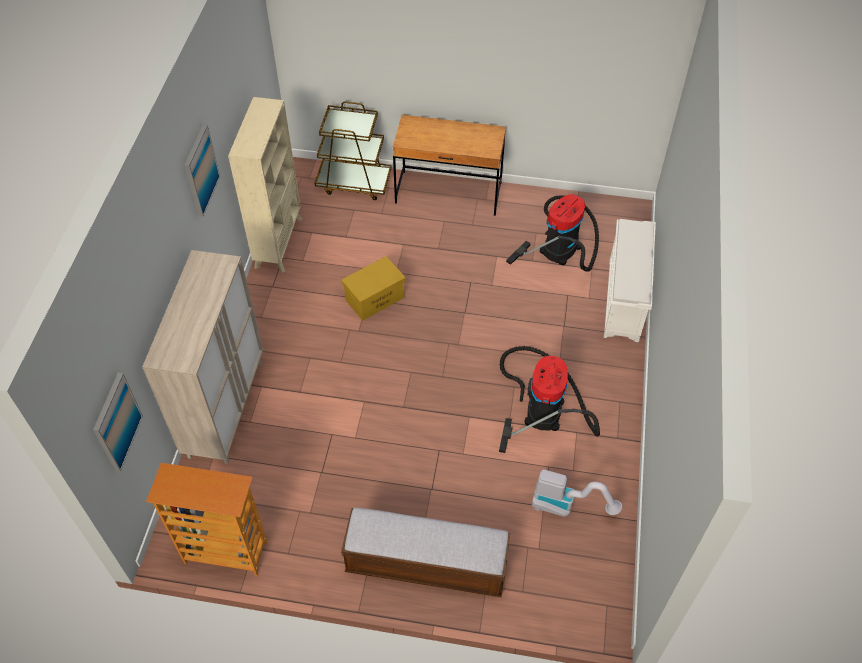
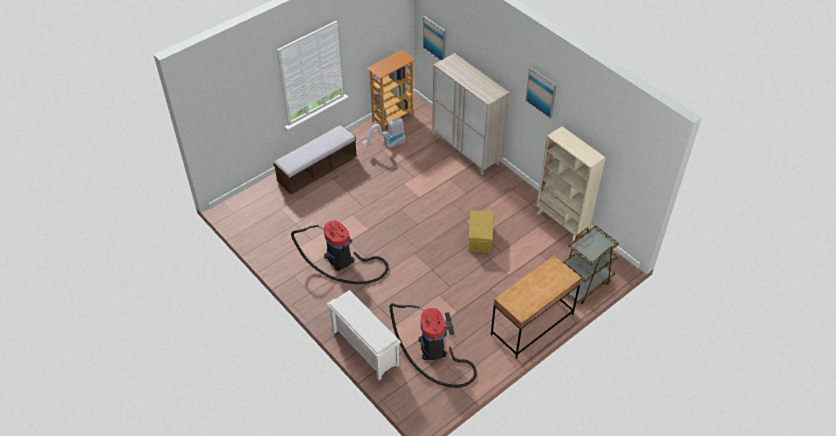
camera: 130 degrees right, 5 degrees down
vacuum cleaner [532,469,622,516] -> vacuum cleaner moved to [363,117,406,148]

